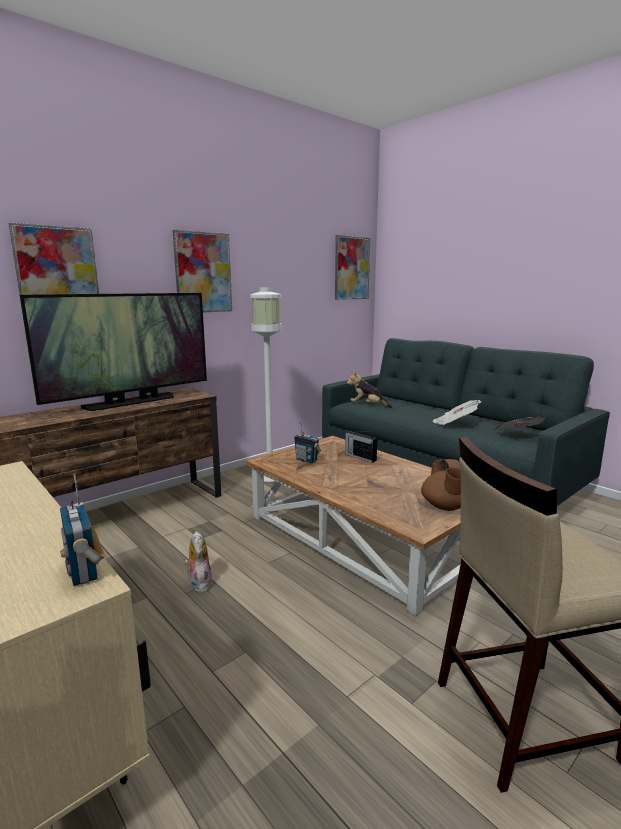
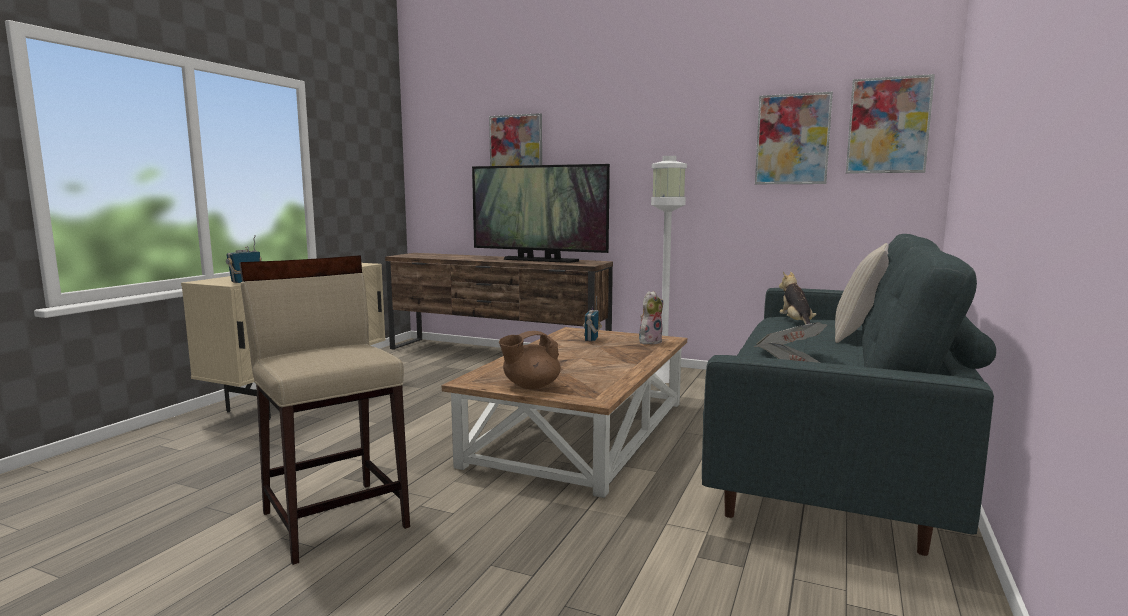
camera: 65 degrees right, 5 degrees down
picture [172,230,232,312] -> picture moved to [755,92,833,184]
plush toy [184,531,212,593] -> plush toy moved to [639,291,663,344]
radio [345,431,377,463] -> none
none -> beige pillow [835,243,889,343]

